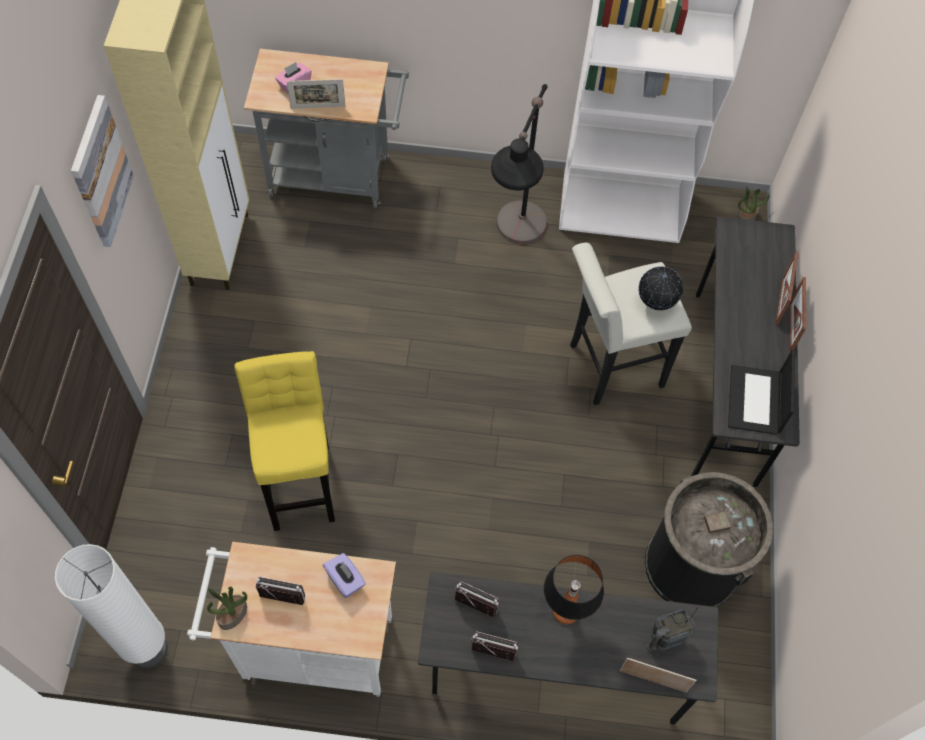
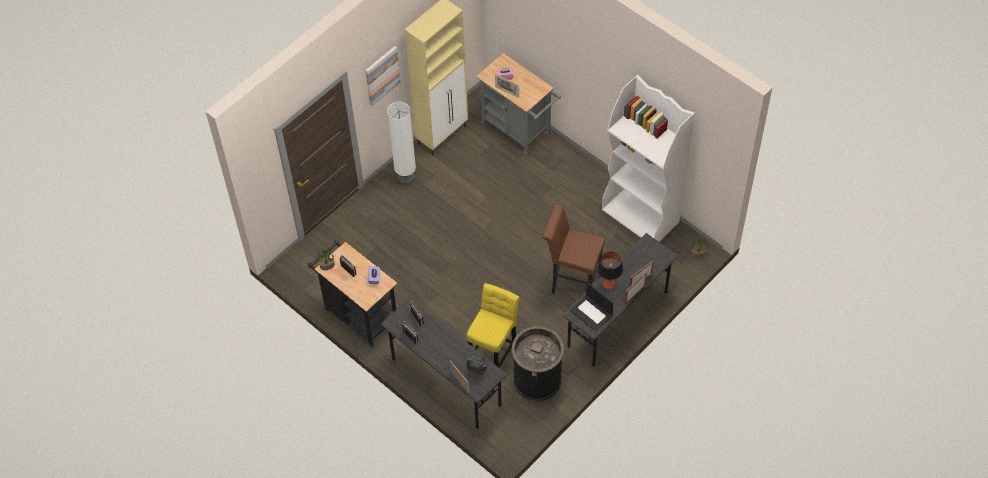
camera: 40 degrees right, 5 degrees down
white floor lamp [55,544,167,668] -> white floor lamp moved to [387,102,416,185]
white cart [187,542,396,696] -> black cart [308,240,397,348]
yellow stool [234,351,335,531] -> yellow stool moved to [467,283,519,367]
black floor lamp [491,84,548,244] -> none
table lamp [544,555,604,624] -> table lamp moved to [597,252,623,290]
white stool [570,243,692,405] -> brown stool [542,205,605,294]
globe [639,267,683,310] -> none
laptop [728,349,795,435] -> laptop turned 90 degrees counterclockwise [570,283,613,331]

